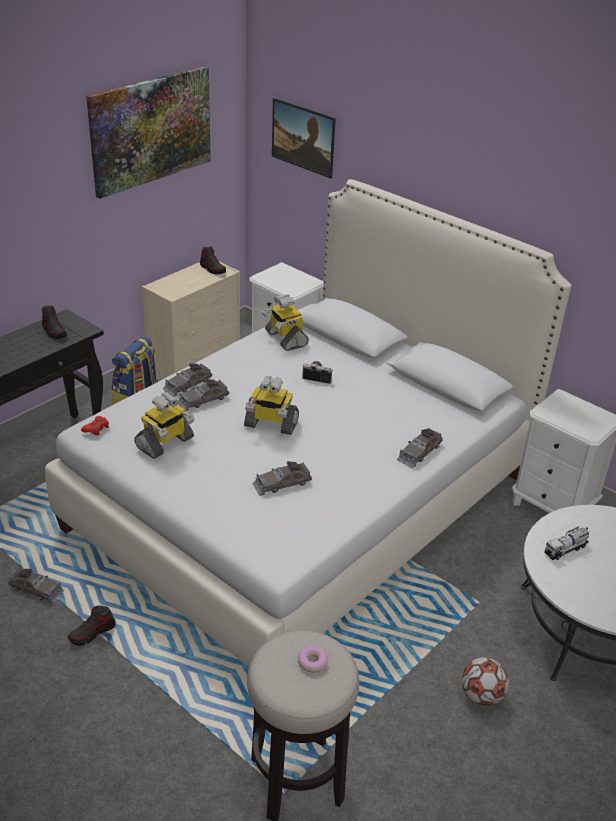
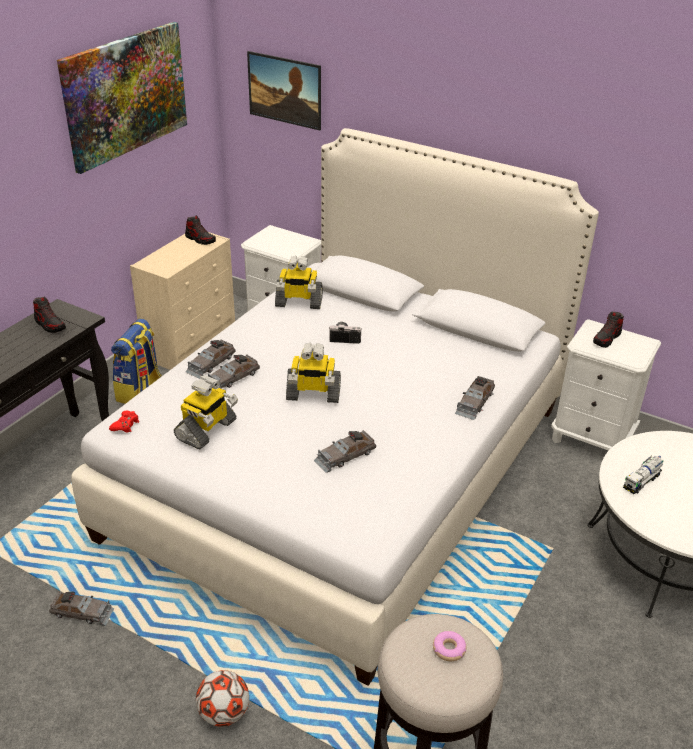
camera: 10 degrees left, 0 degrees up
shoe [68,605,116,646] -> shoe moved to [593,311,624,348]
toy robot [262,294,309,351] -> toy robot turned 45 degrees counterclockwise [275,256,323,309]
football [462,657,509,706] -> football moved to [196,670,249,727]

